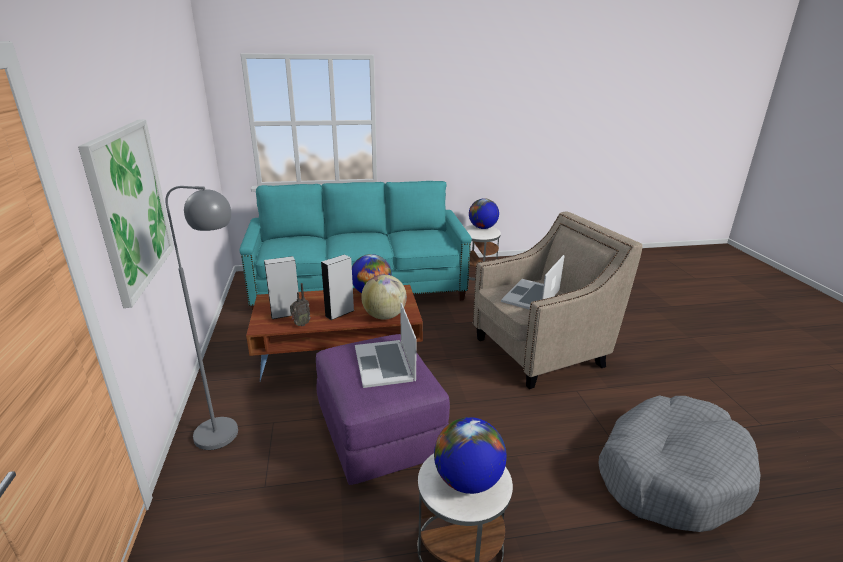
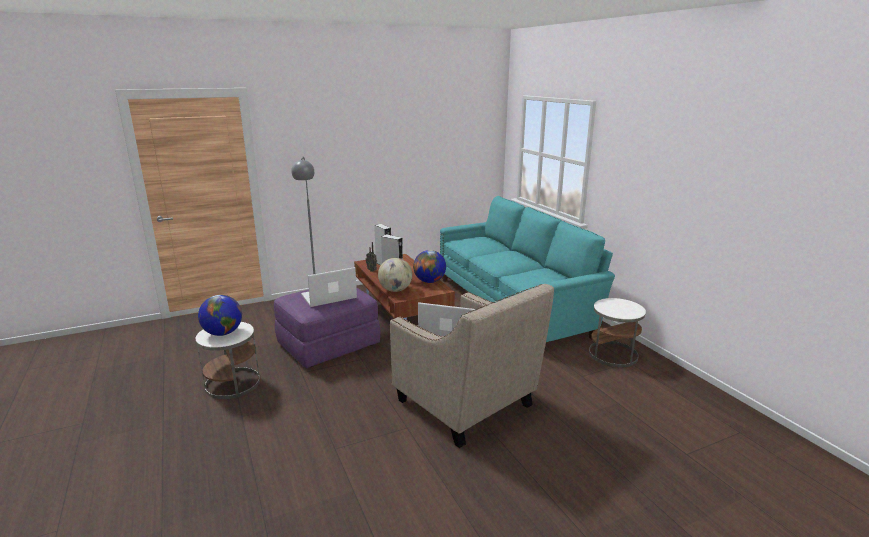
camera: 75 degrees right, 5 degrees down
picture [78,119,174,308] -> none
globe [469,198,499,229] -> none
grey dog bed [599,395,760,532] -> none

